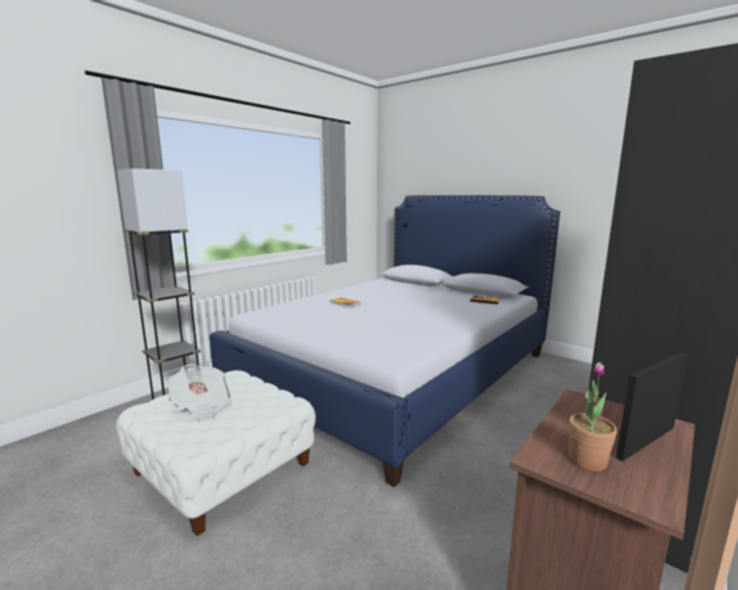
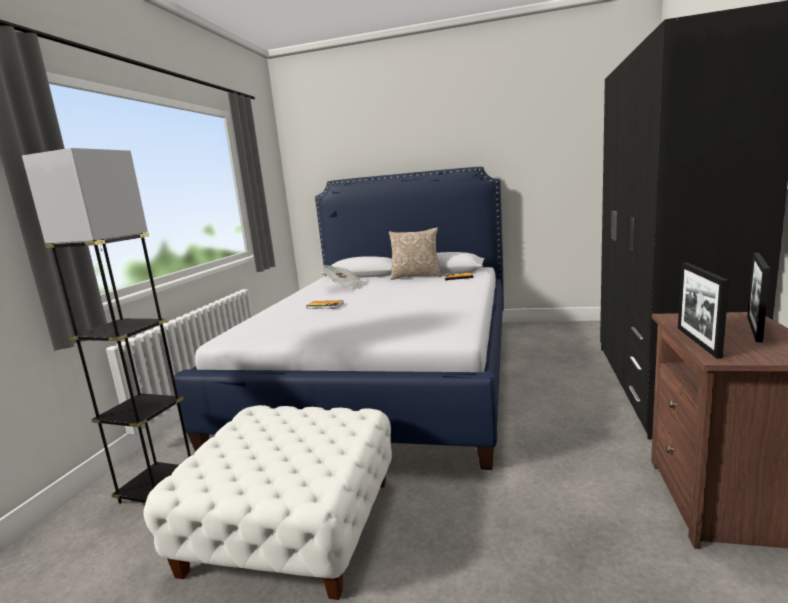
camera: 25 degrees left, 0 degrees up
newspaper [168,364,232,421] -> newspaper moved to [323,265,364,289]
potted plant [569,362,617,471] -> none
none -> pillow [389,227,442,280]
none -> picture frame [678,263,729,358]

